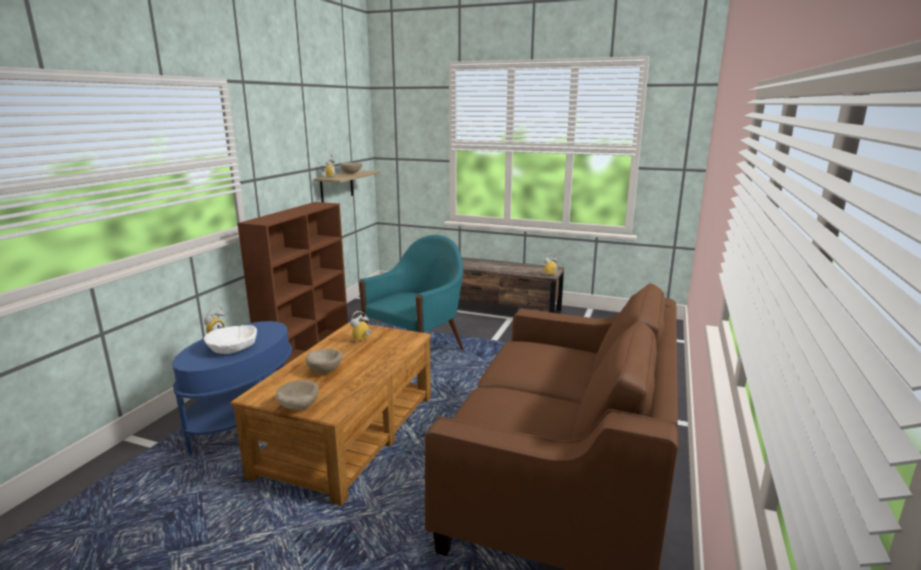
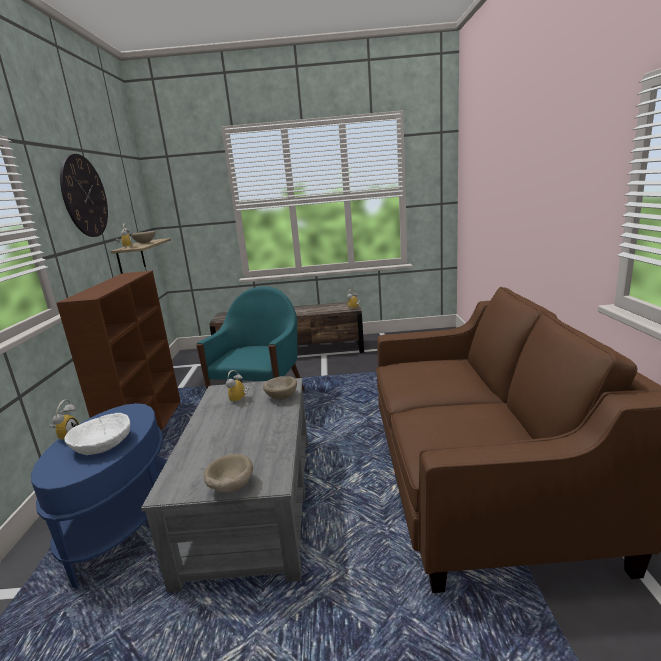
camera: 20 degrees left, 0 degrees up
brown coffee table [230,322,431,506] -> grey coffee table [141,378,308,592]
beige bowl [305,349,342,373] -> beige bowl moved to [263,376,297,400]
none -> wall clock [60,154,108,237]

